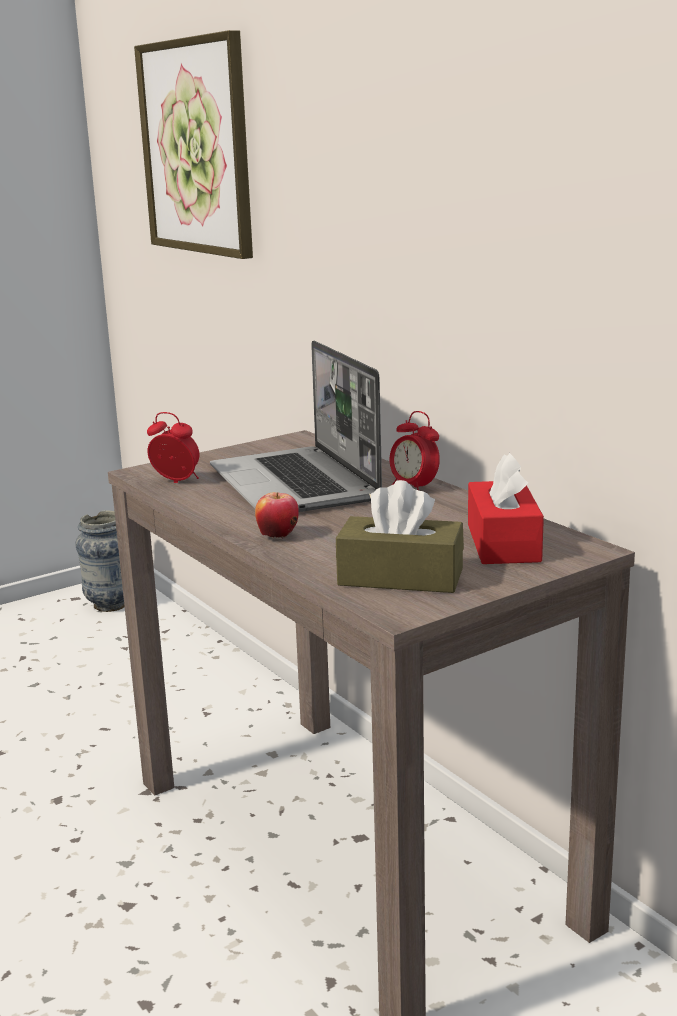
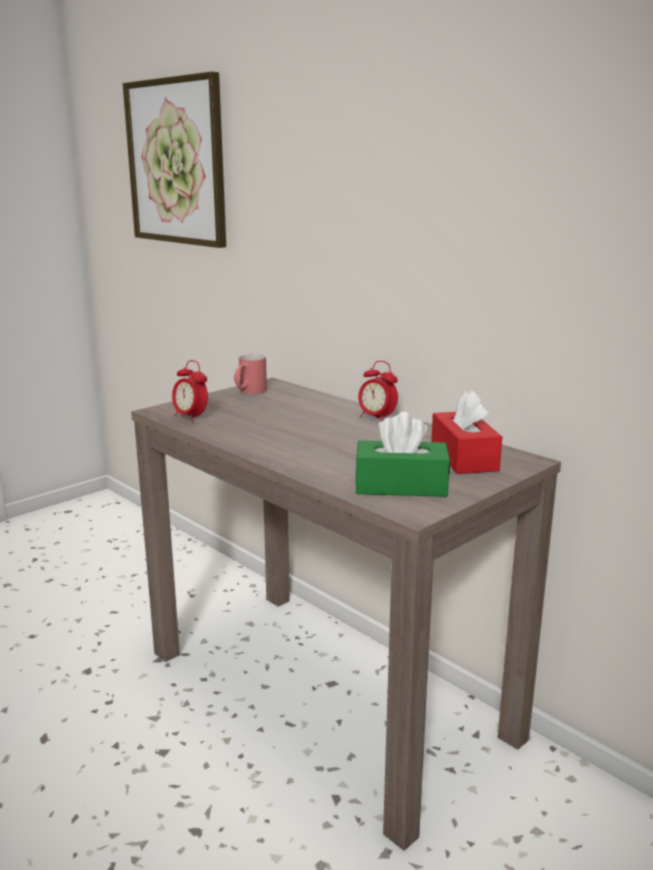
camera: 10 degrees left, 0 degrees up
vase [75,511,125,612] -> none
alarm clock [147,412,200,483] -> alarm clock turned 150 degrees counterclockwise [172,360,208,422]
laptop [210,340,382,512] -> none
apple [255,492,299,538] -> none
brown tissue box [336,480,464,593] -> green tissue box [355,412,450,497]
none -> red mug [234,354,267,394]

